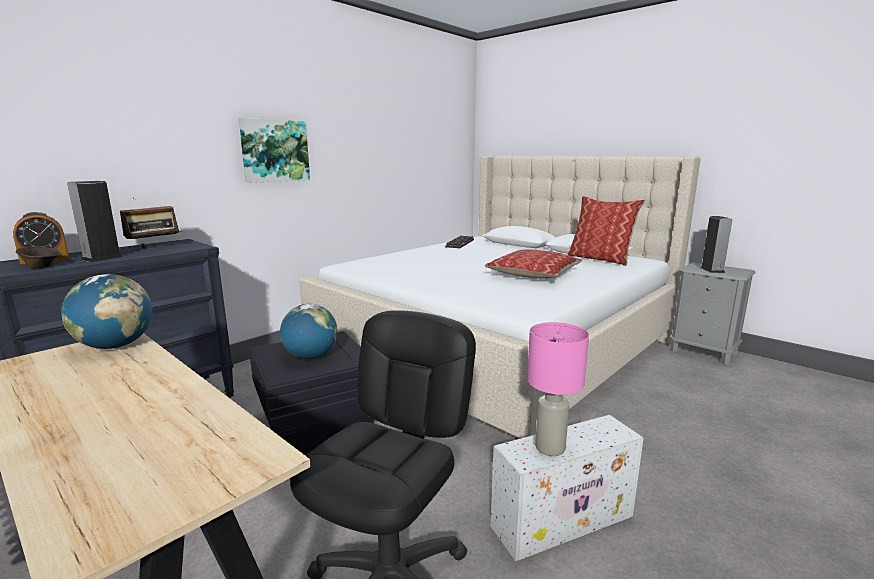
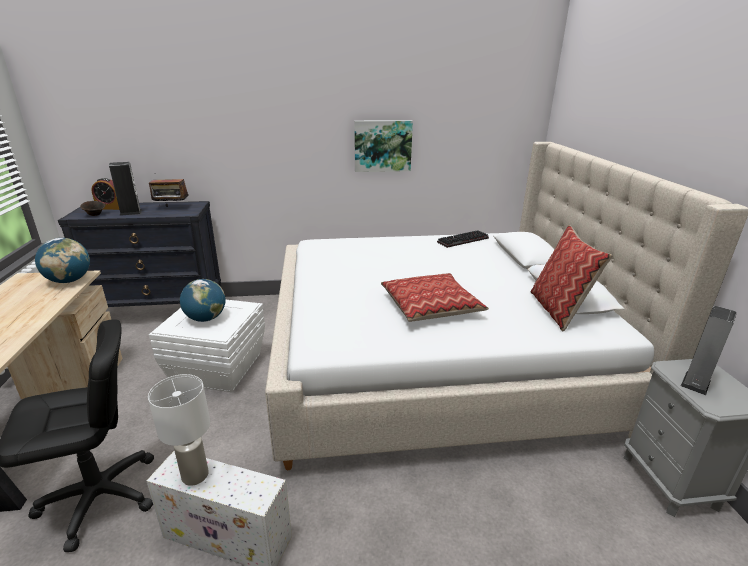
camera: 40 degrees right, 10 degrees up
picture [239,118,310,183] -> picture moved to [354,120,413,172]
black storage box [249,331,374,455] -> white storage box [149,300,265,392]
pink table lamp [527,322,589,456] -> white table lamp [148,374,210,486]

